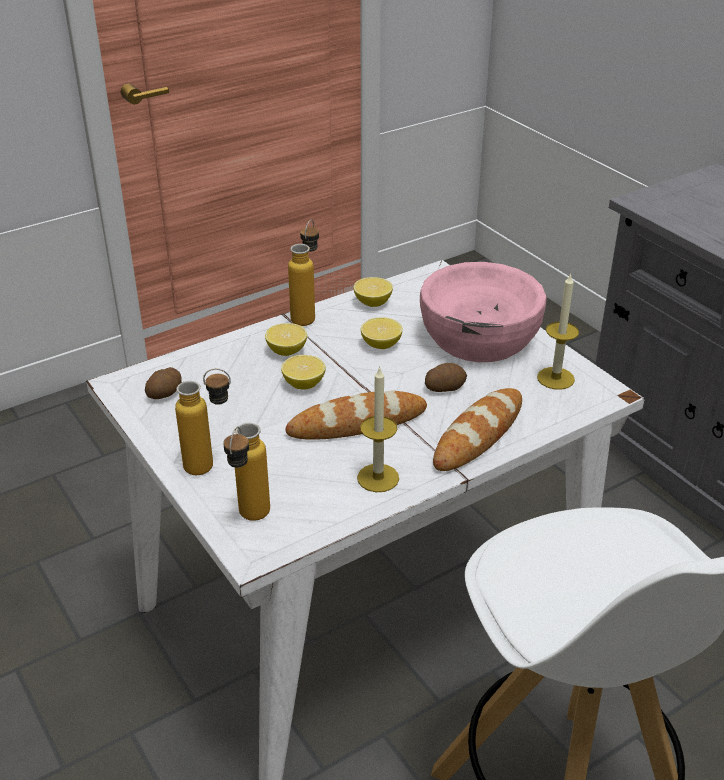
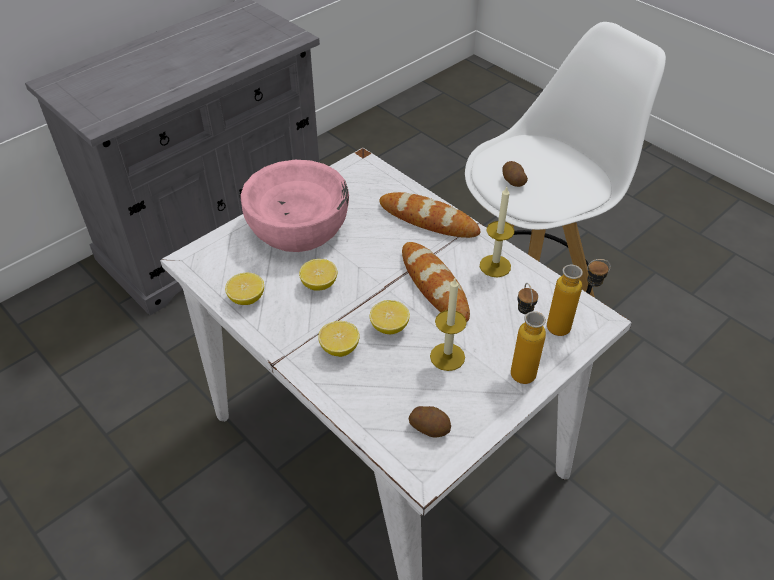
camera: 100 degrees left, 10 degrees up
bottle [288,220,319,326] -> none
potato [425,363,467,392] -> potato moved to [502,161,528,187]
candle [537,273,579,390] -> candle moved to [430,278,467,371]

